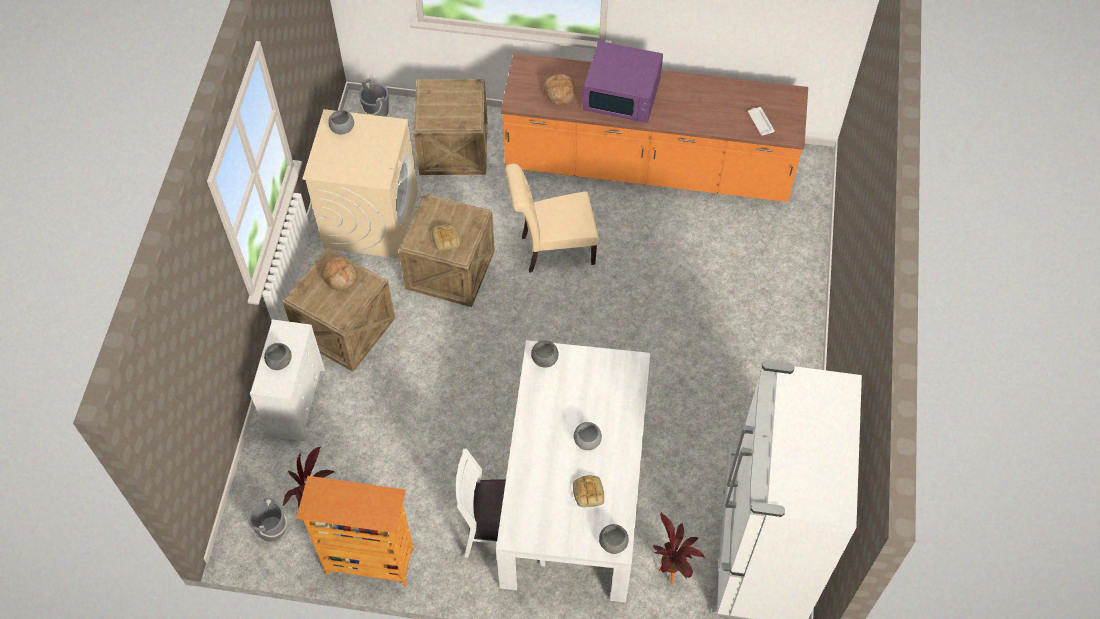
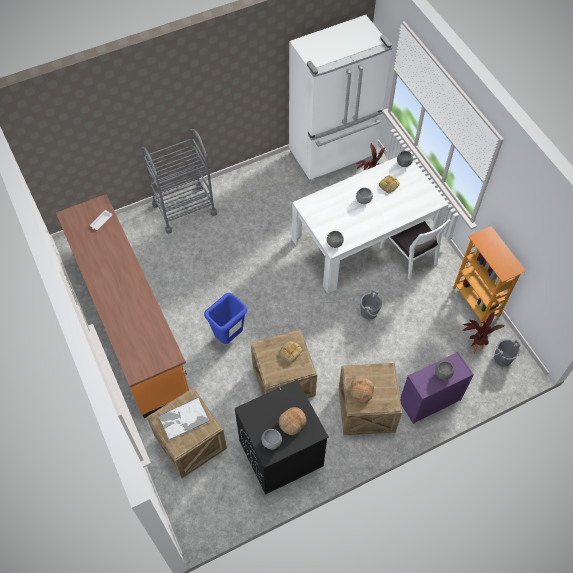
camera: 125 degrees left, 0 degrees up
white dresser [250,319,325,441] -> purple dresser [400,352,474,424]
beige washing machine [302,109,418,258] -> black washing machine [235,380,329,495]
grey bucket [359,78,389,117] -> grey bucket moved to [360,290,382,320]
beige chair [505,164,599,273] -> blue trash can [204,293,247,344]
bread [544,74,575,106] -> bread moved to [279,407,306,435]
purple microwave [583,41,663,123] -> none
none -> grey cart [141,129,217,234]
none -> tray [158,397,210,440]

